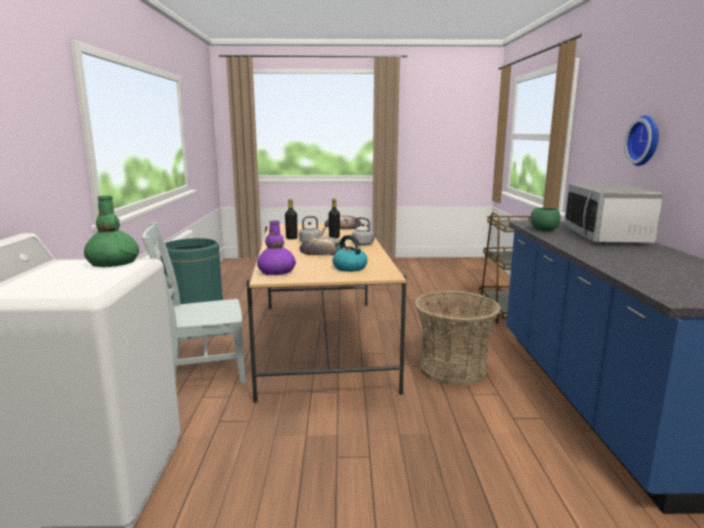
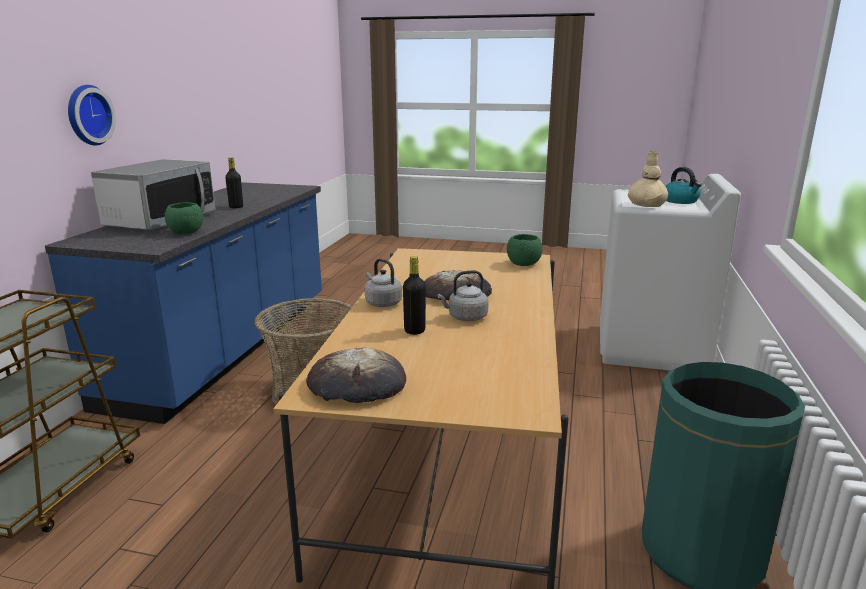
camera: 165 degrees left, 5 degrees up
green vase [84,196,139,268] -> beige vase [628,151,668,207]
grey chair [142,223,245,384] -> none
purple vase [257,221,296,275] -> green bowl [507,234,543,266]
black bottle [285,199,297,239] -> black bottle moved to [225,157,243,208]
kettle [333,235,368,272] -> kettle moved to [665,167,702,204]

